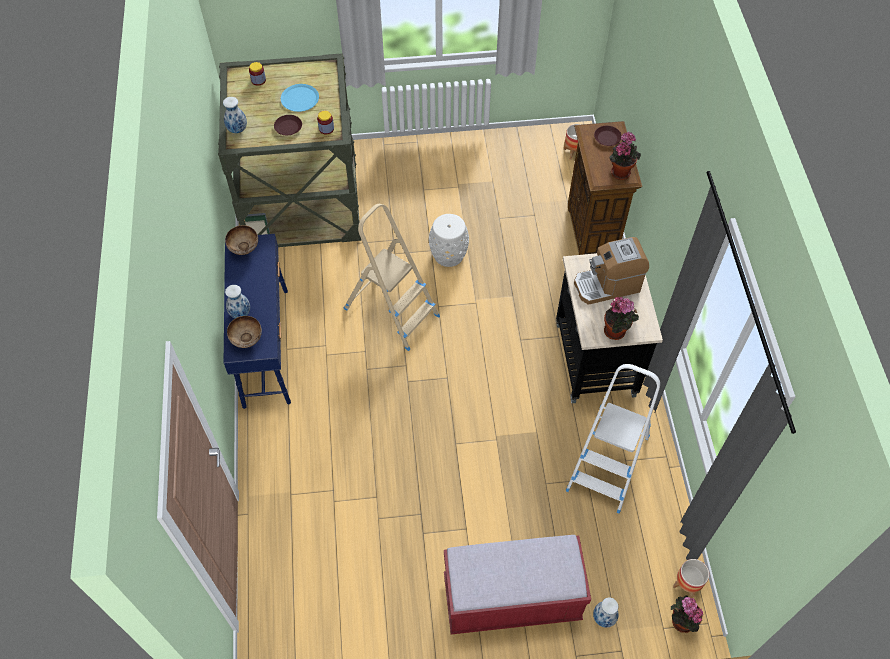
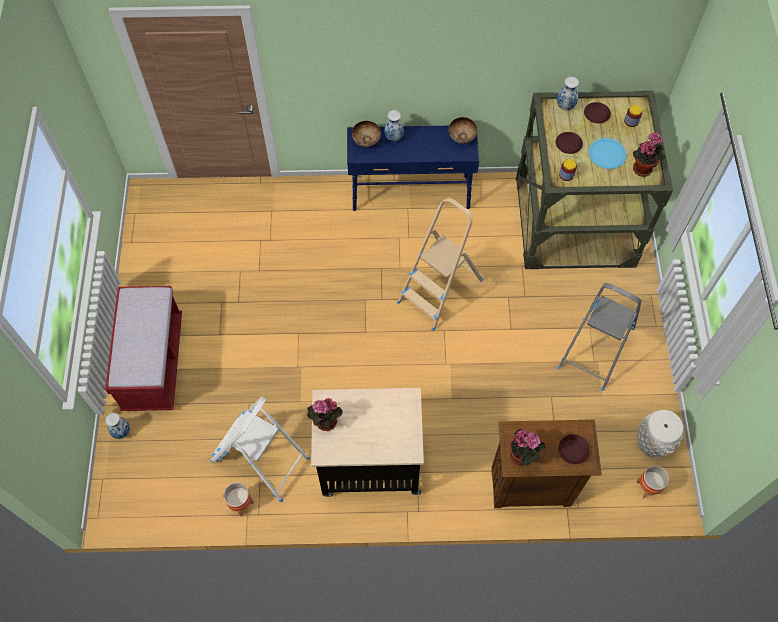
camera: 95 degrees right, 5 degrees up
white stool [429,214,469,267] -> white stool moved to [637,410,684,458]
coffee machine [574,237,649,305] -> none
potted plant [671,595,703,633] -> potted plant moved to [633,132,665,177]
planter [673,559,709,598] -> planter moved to [224,482,254,516]
none -> grey step ladder [558,283,642,391]
none -> brown plate [584,102,611,123]

